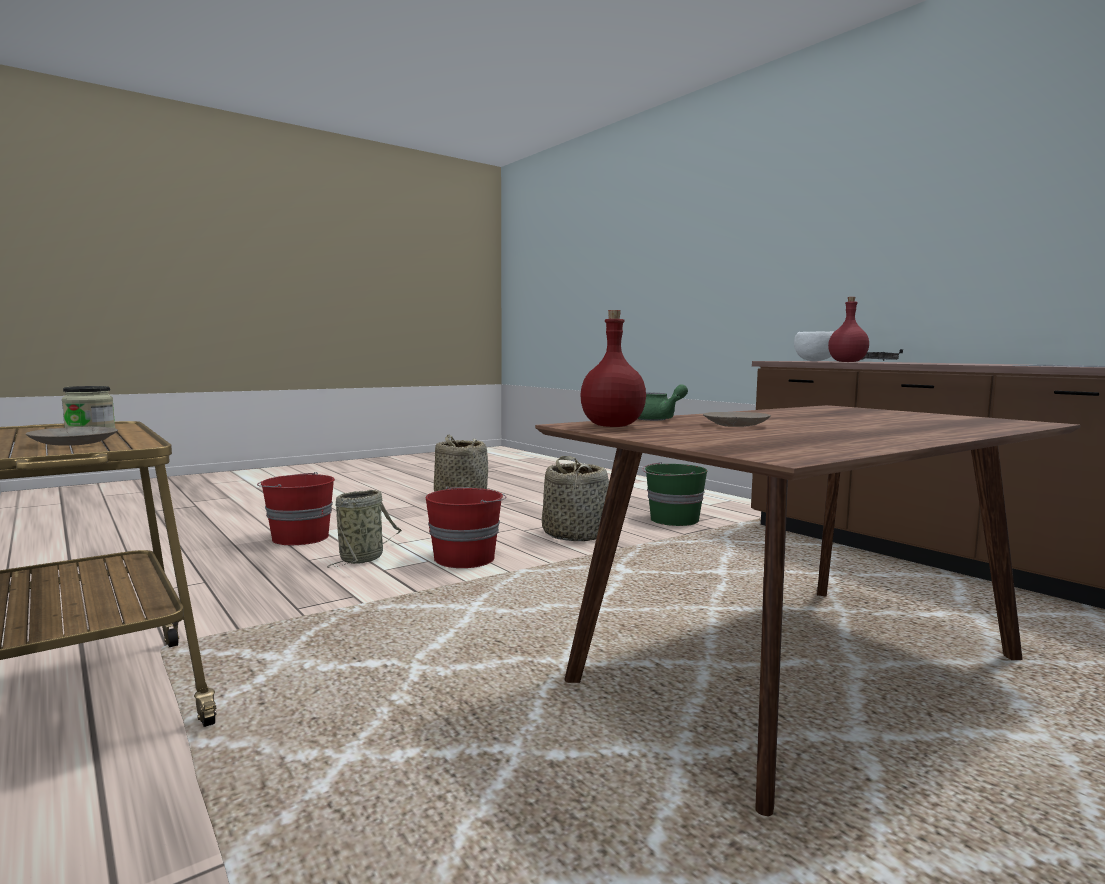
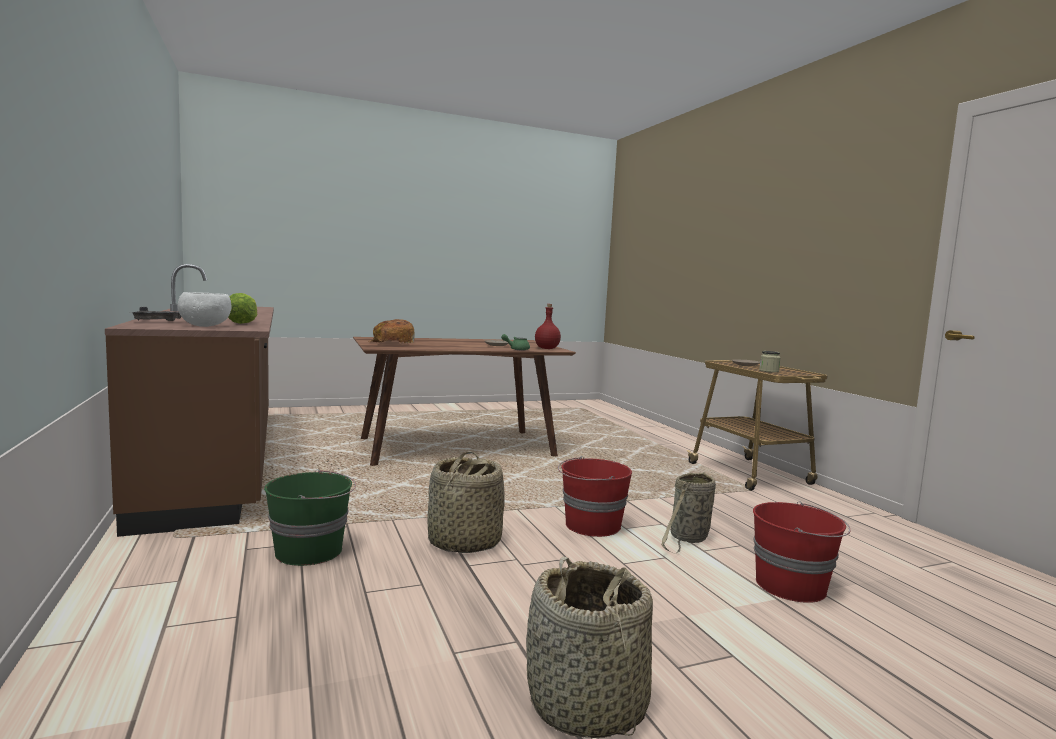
camera: 165 degrees left, 0 degrees up
red bottle [828,297,869,362] -> lettuce [228,293,257,324]
none -> bread [368,319,415,343]

